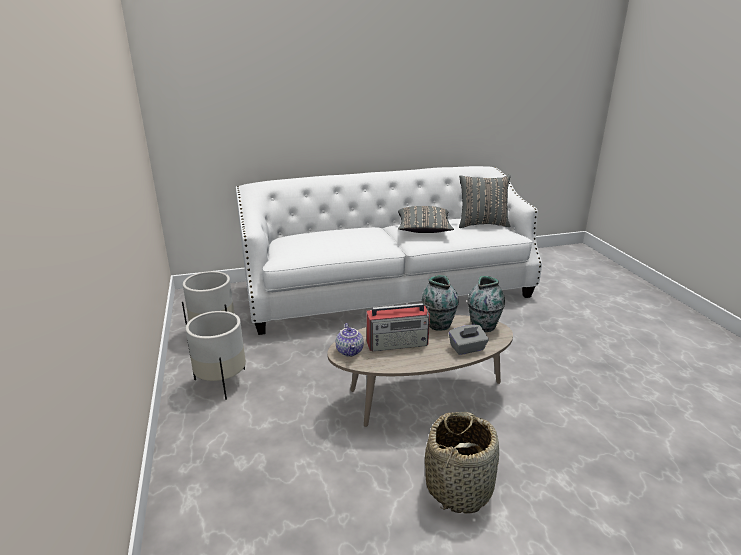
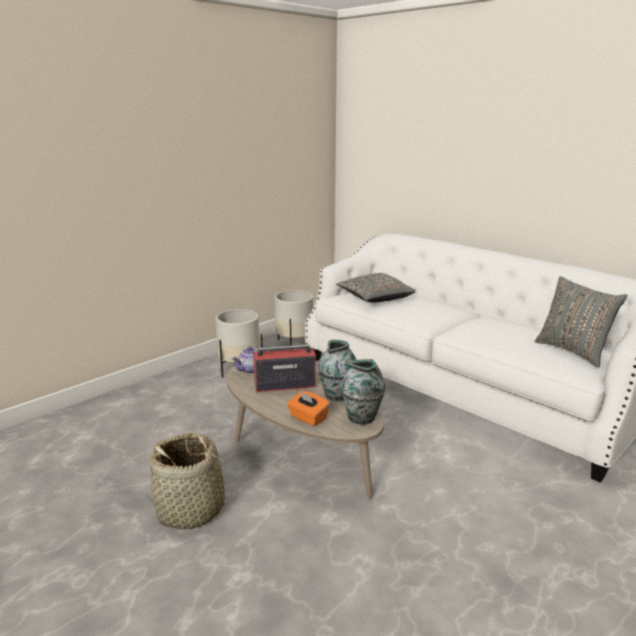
camera: 60 degrees right, 5 degrees down
radio [366,303,430,352] -> radio turned 120 degrees clockwise [253,342,316,392]
grey pillow [398,206,454,233] -> grey pillow moved to [336,273,415,302]
grey tissue box [449,325,489,355] -> orange tissue box [287,391,330,426]

